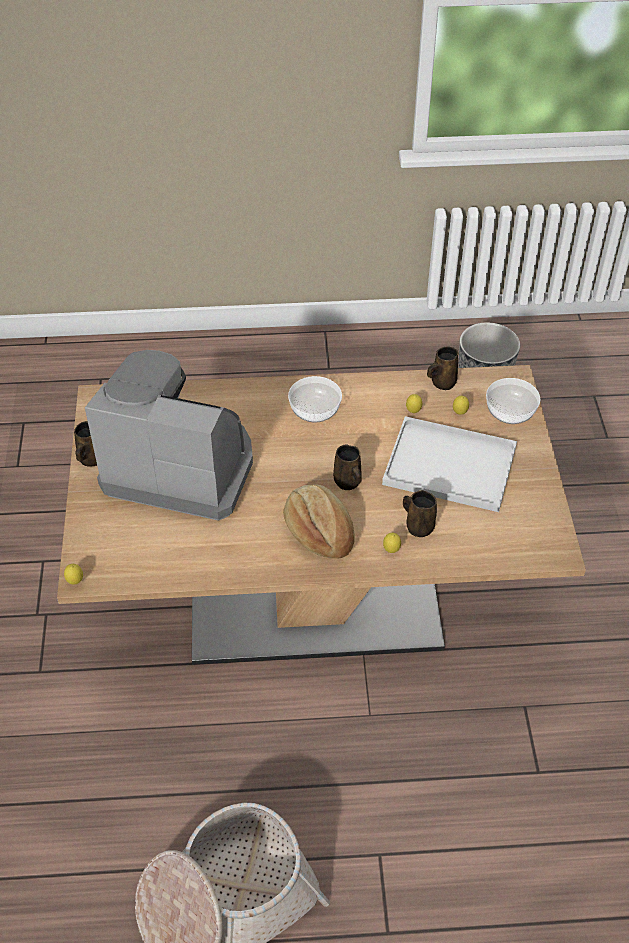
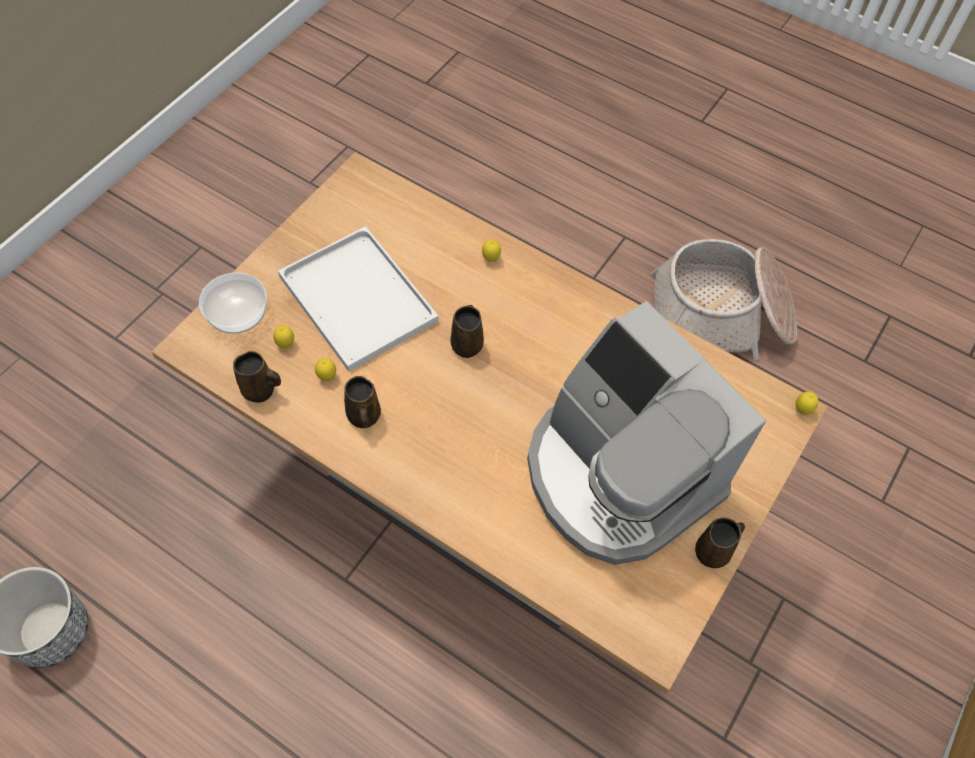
camera: 145 degrees left, 10 degrees up
bread [283,485,355,559] -> none
bowl [288,376,342,423] -> none
brown mug [403,490,437,537] -> brown mug moved to [344,376,381,428]

